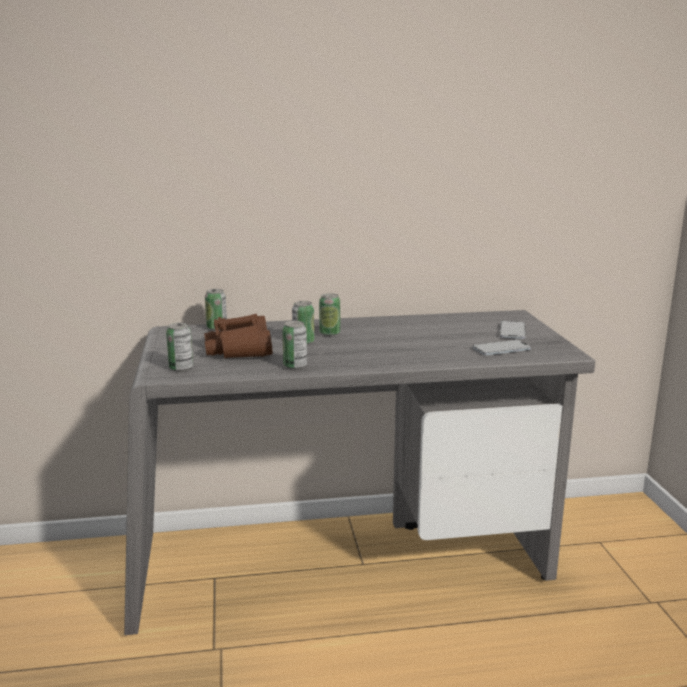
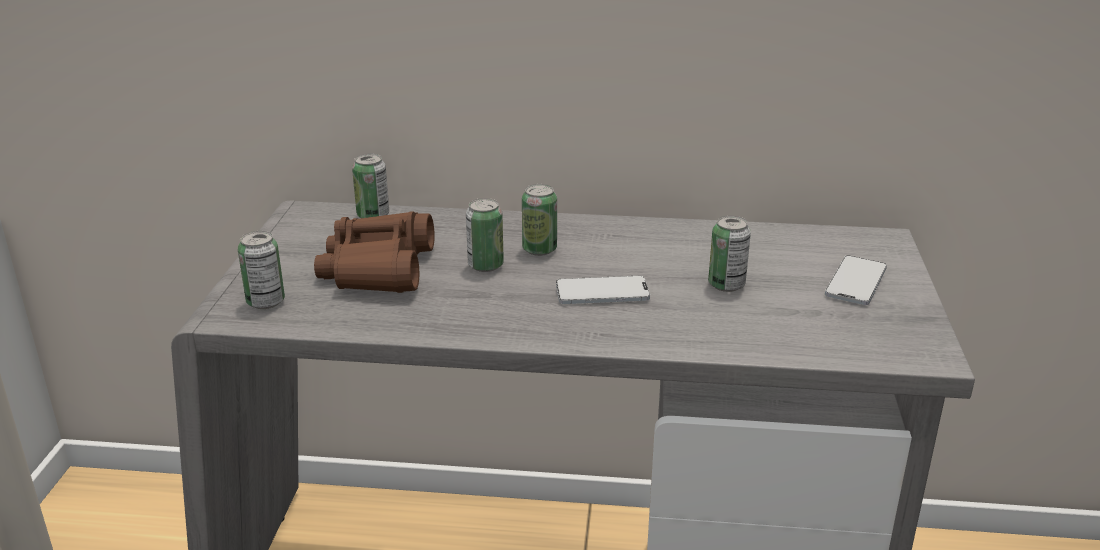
camera: 15 degrees right, 10 degrees up
can [282,321,307,369] -> can moved to [708,215,751,292]
phone [473,340,531,355] -> phone moved to [556,276,650,304]

